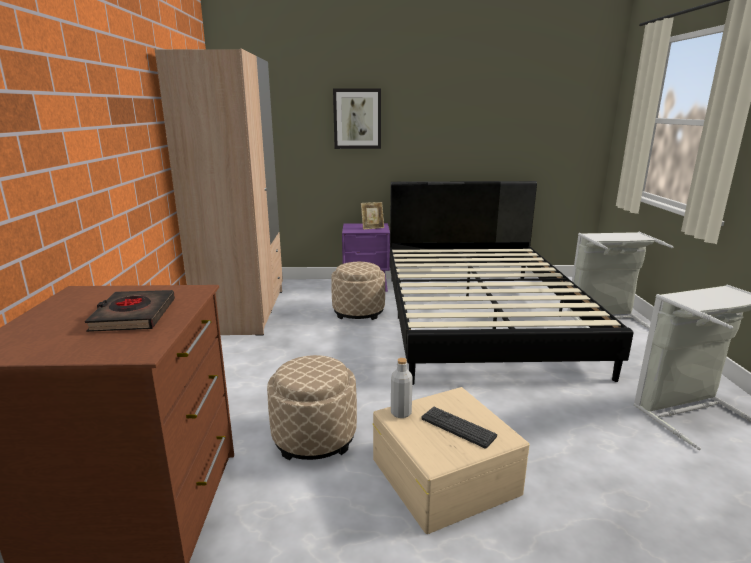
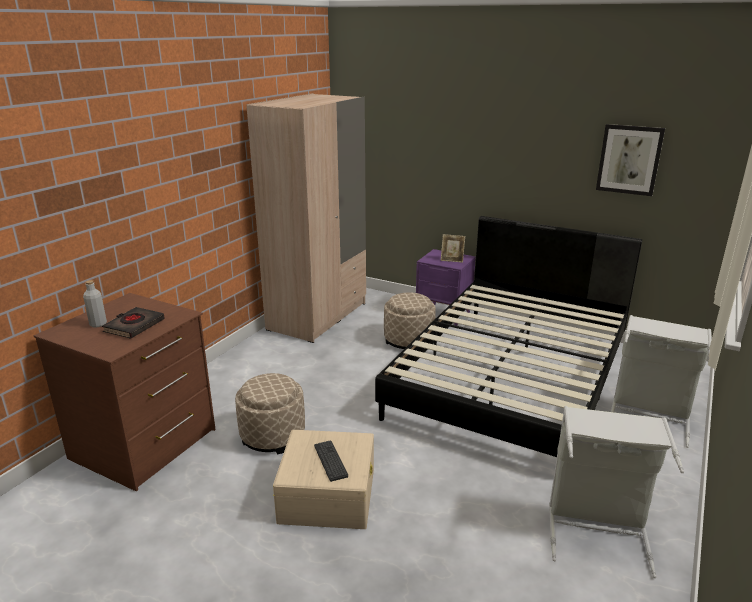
camera: 30 degrees right, 5 degrees up
picture [333,88,381,149] -> picture moved to [596,124,665,196]
grey bottle [391,358,413,418] -> grey bottle moved to [83,280,107,327]

